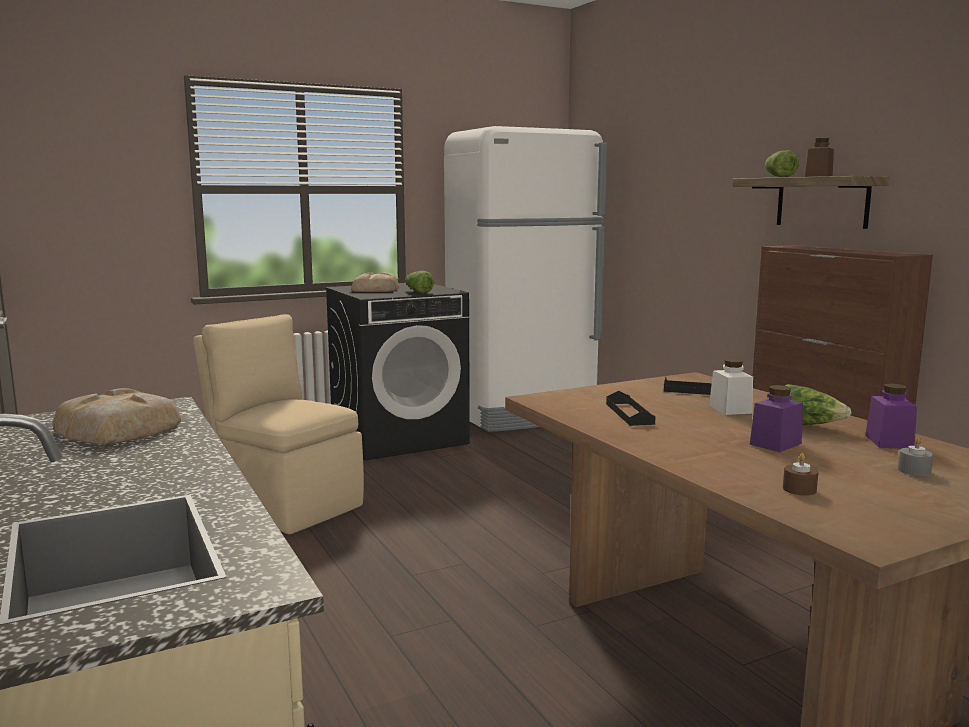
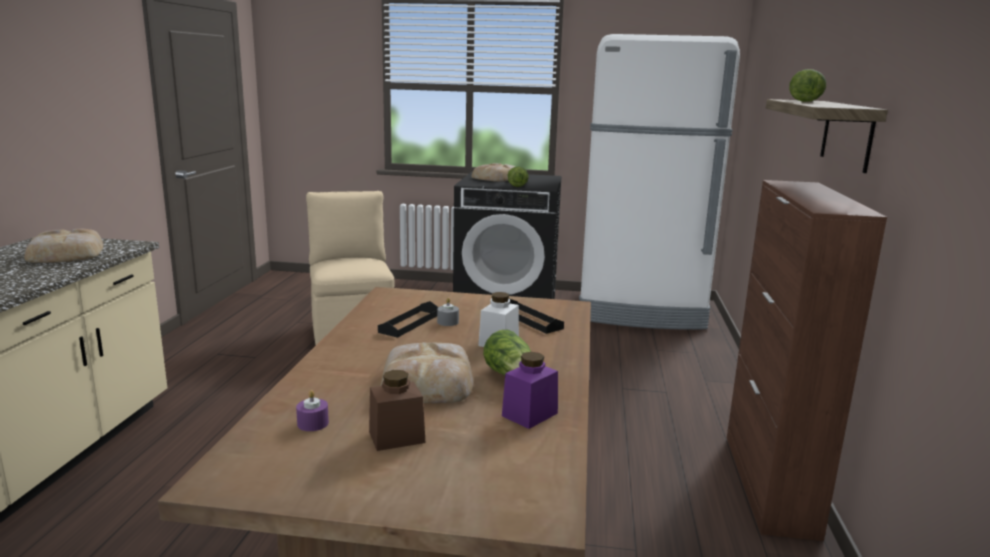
camera: 35 degrees right, 5 degrees up
purple jar [750,385,803,452] -> bread [381,342,474,403]
brown candle [783,453,818,496] -> purple candle [296,390,329,431]
brown jar [805,138,834,177] -> brown jar moved to [369,370,425,451]
grey candle [898,437,934,476] -> grey candle moved to [437,298,459,326]

